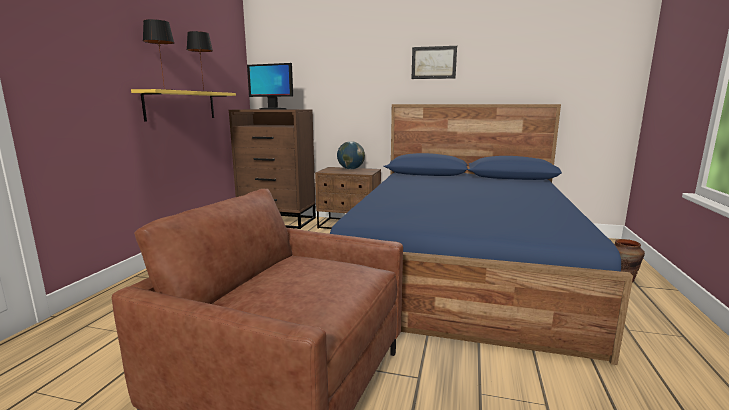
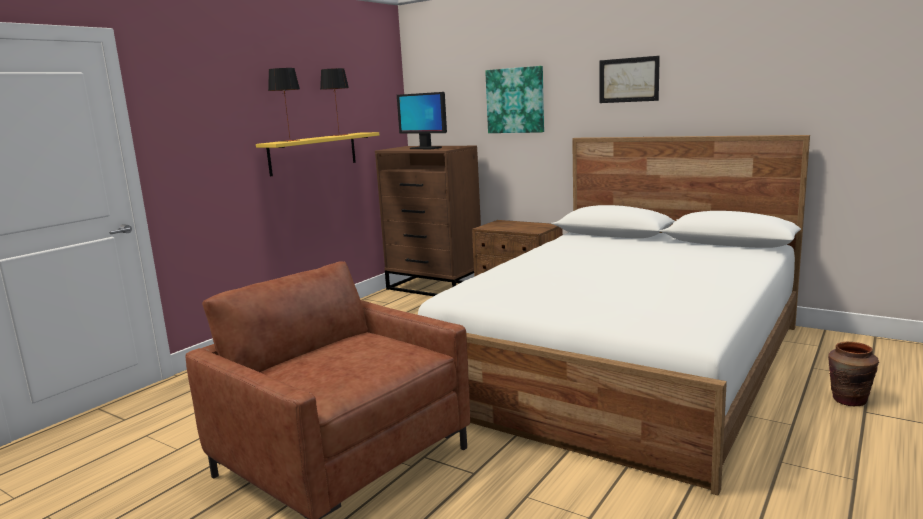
camera: 20 degrees right, 0 degrees up
blue bed [330,104,633,365] -> white bed [418,135,810,495]
globe [337,141,365,169] -> none
none -> picture [485,66,544,133]

